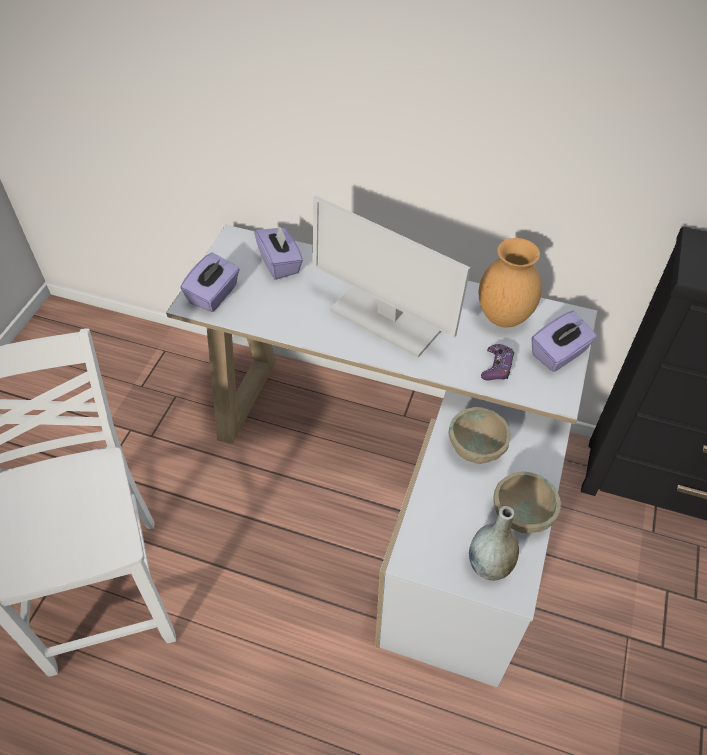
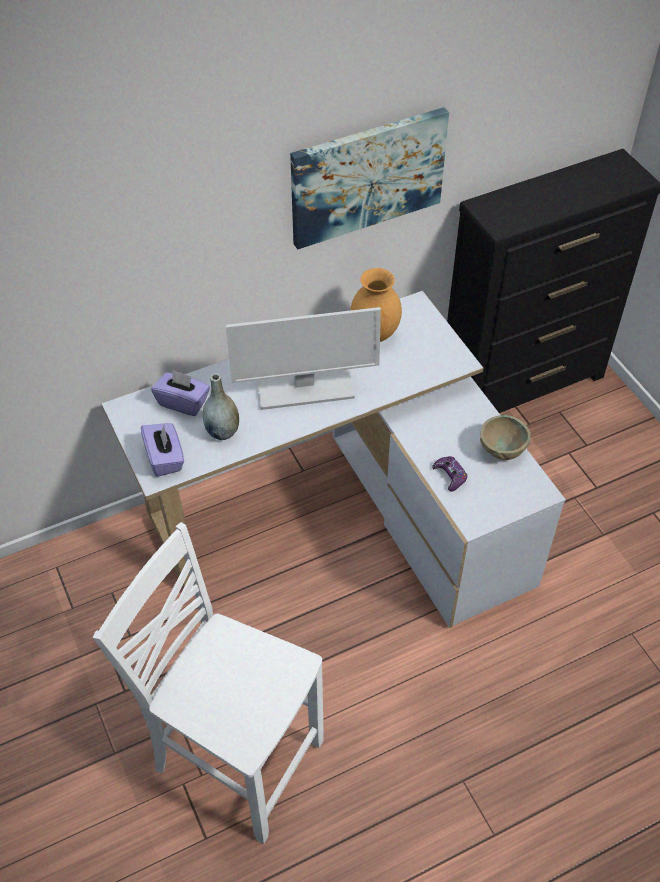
camera: 45 degrees left, 0 degrees up
beige bowl [449,407,510,464] -> none
grey vase [469,506,519,581] -> grey vase moved to [203,373,239,440]
purple game controller [481,344,514,380] -> purple game controller moved to [432,456,467,492]
purple tissue box [532,311,597,372] -> none
none -> picture [290,107,449,250]

